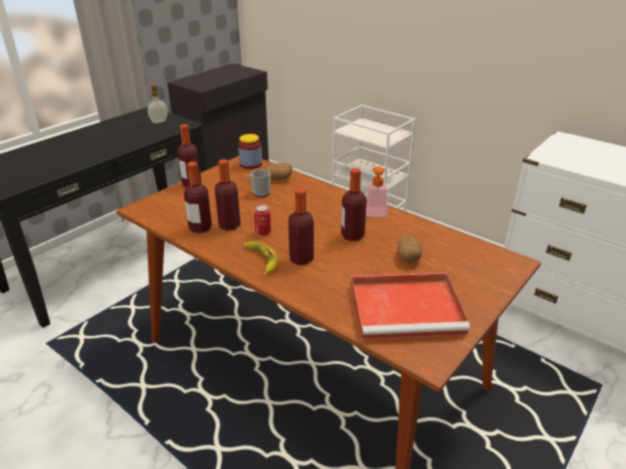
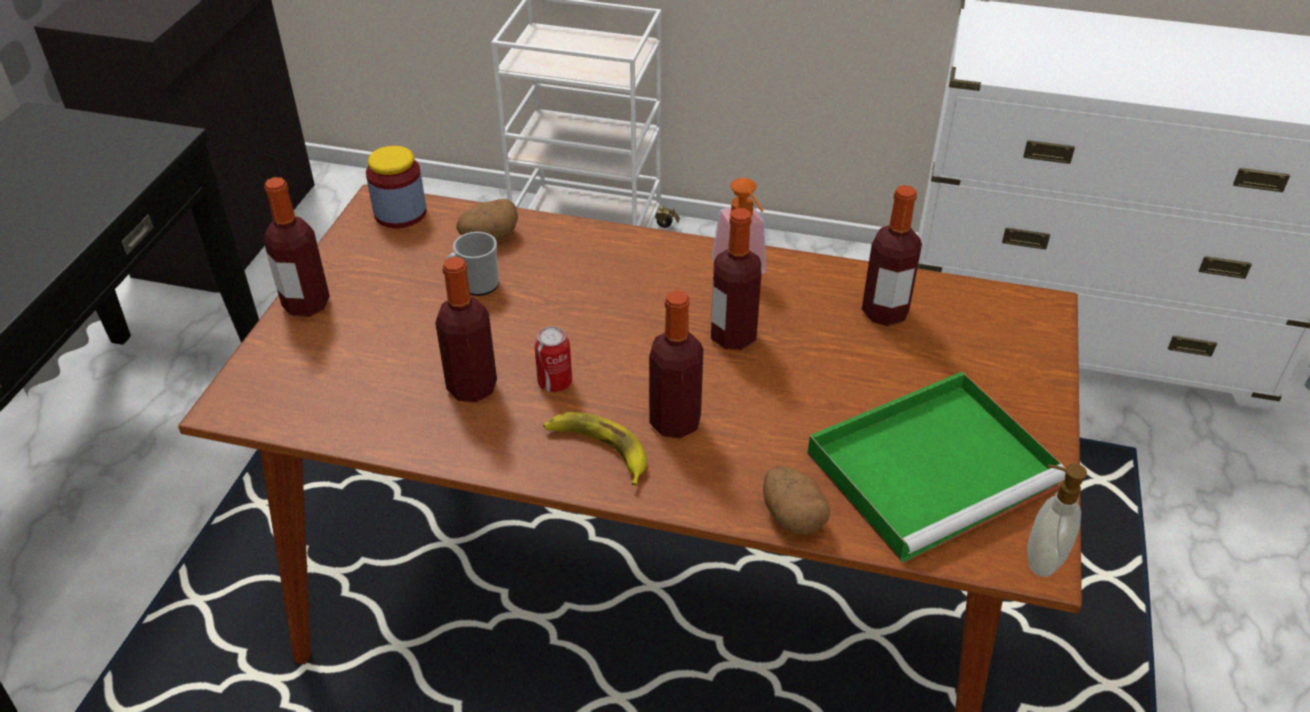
camera: 25 degrees left, 10 degrees up
soap dispenser [147,85,168,123] -> soap dispenser moved to [1027,463,1087,577]
bottle [184,162,212,233] -> bottle moved to [862,185,922,326]
red tray [351,272,470,341] -> green tray [807,372,1065,563]
potato [397,235,422,263] -> potato moved to [763,466,830,535]

